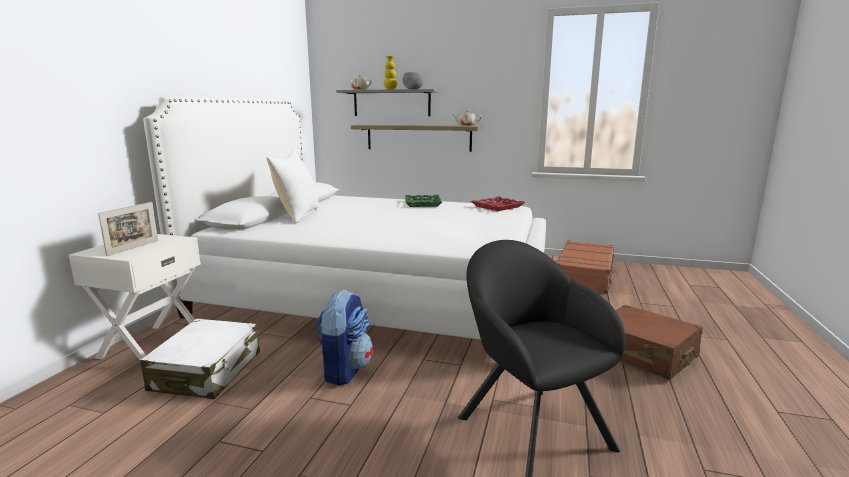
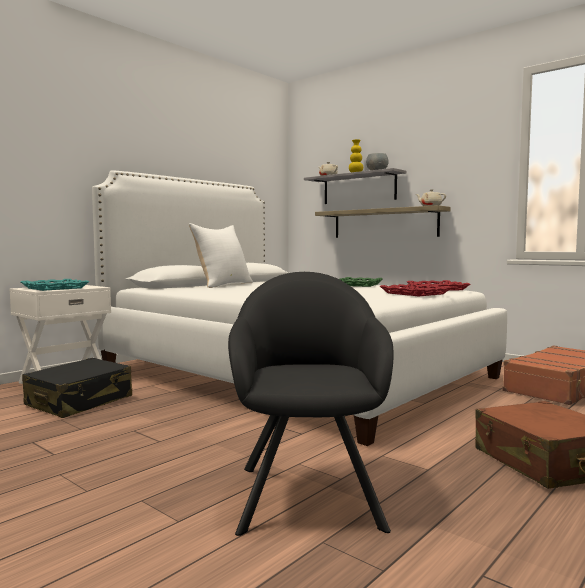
camera: 25 degrees right, 10 degrees down
picture frame [98,202,158,256] -> turquoise tray [21,279,89,291]
white suitcase [140,319,260,399] -> black suitcase [22,358,132,418]
backpack [315,290,373,386] -> none
none -> red tray [380,283,452,296]

